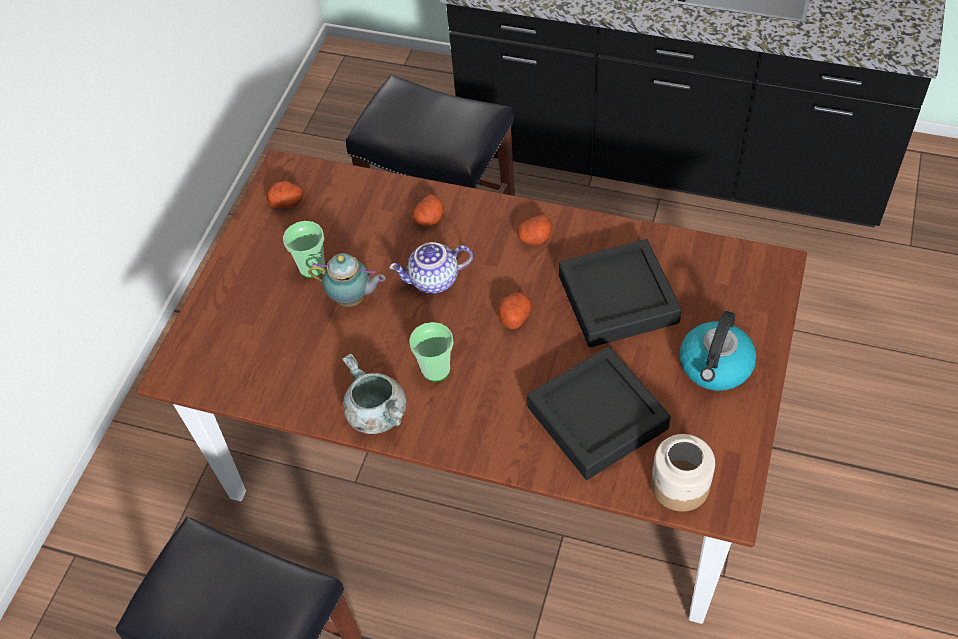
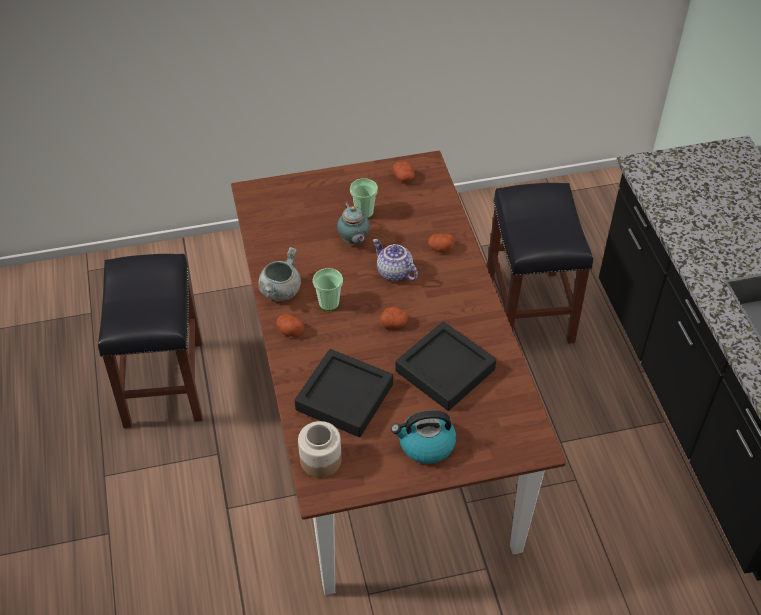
camera: 55 degrees right, 5 degrees down
potato [517,215,553,245] -> potato moved to [276,314,304,337]

